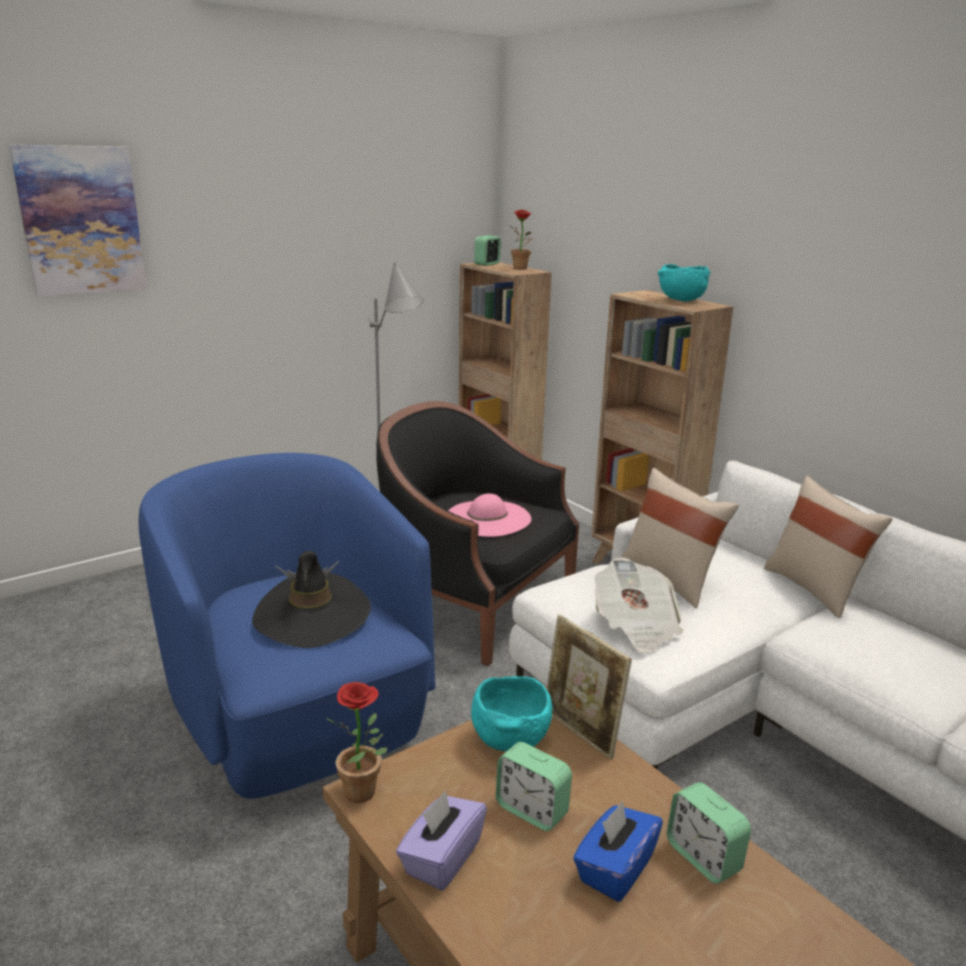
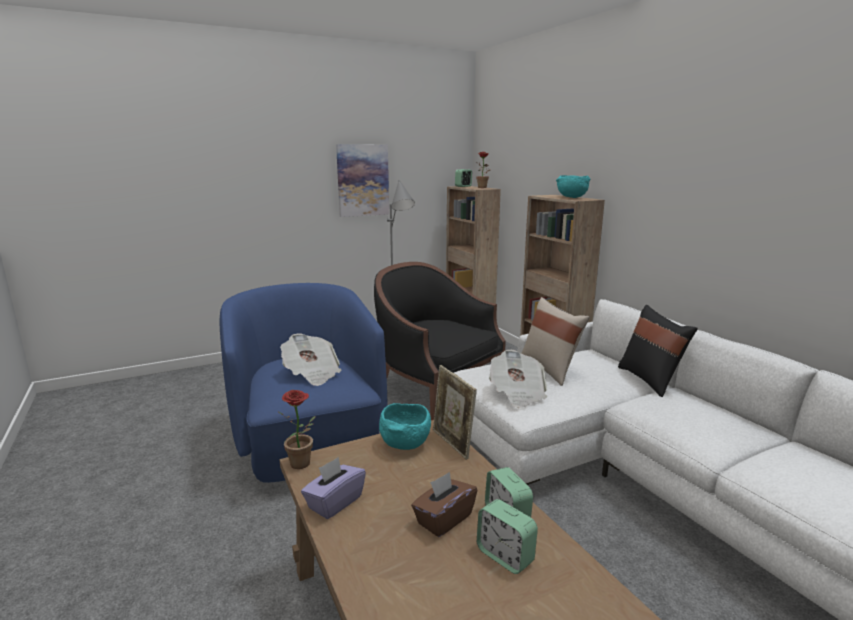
camera: 10 degrees right, 5 degrees down
picture [9,145,146,297] -> picture moved to [336,144,389,217]
black hat [252,551,371,648] -> newspaper [280,333,342,386]
pink hat [448,493,531,537] -> none
alarm clock [496,742,572,831] -> alarm clock moved to [477,499,538,574]
blue tissue box [573,801,663,902] -> brown tissue box [411,472,477,537]
beige pillow [764,476,892,618] -> black pillow [618,305,697,397]

